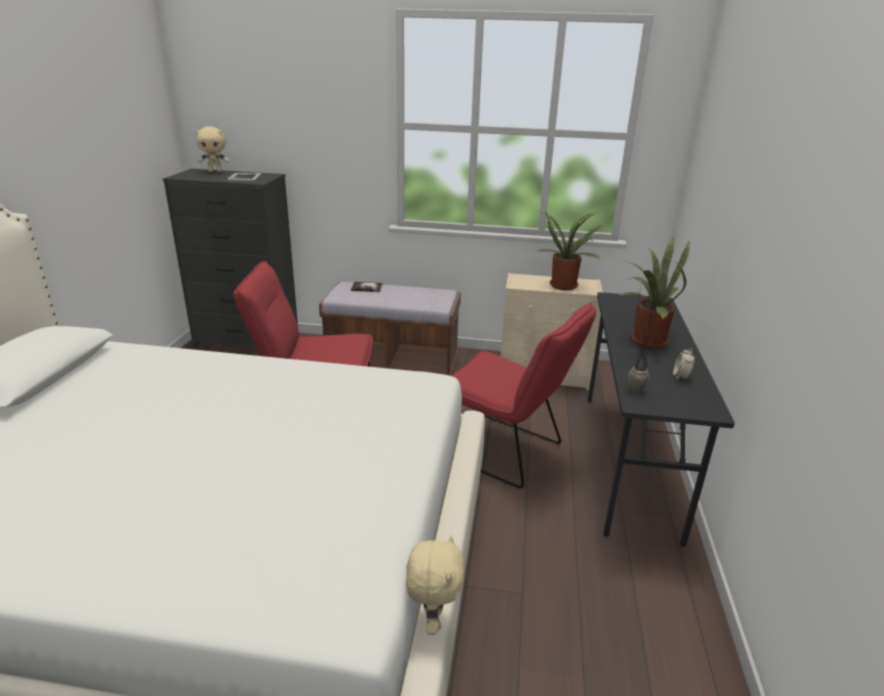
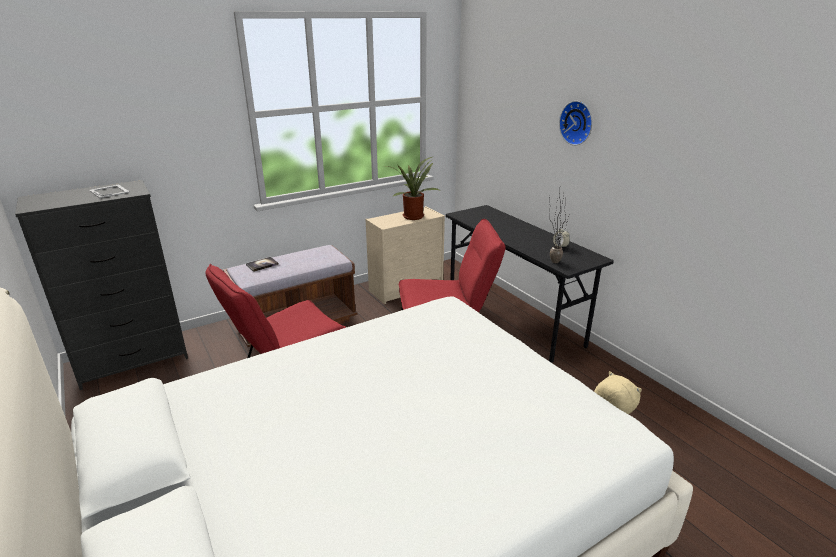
camera: 40 degrees left, 0 degrees up
beige plush toy [195,126,230,172] -> none
potted plant [620,237,690,349] -> none
none -> wall clock [559,101,592,145]

